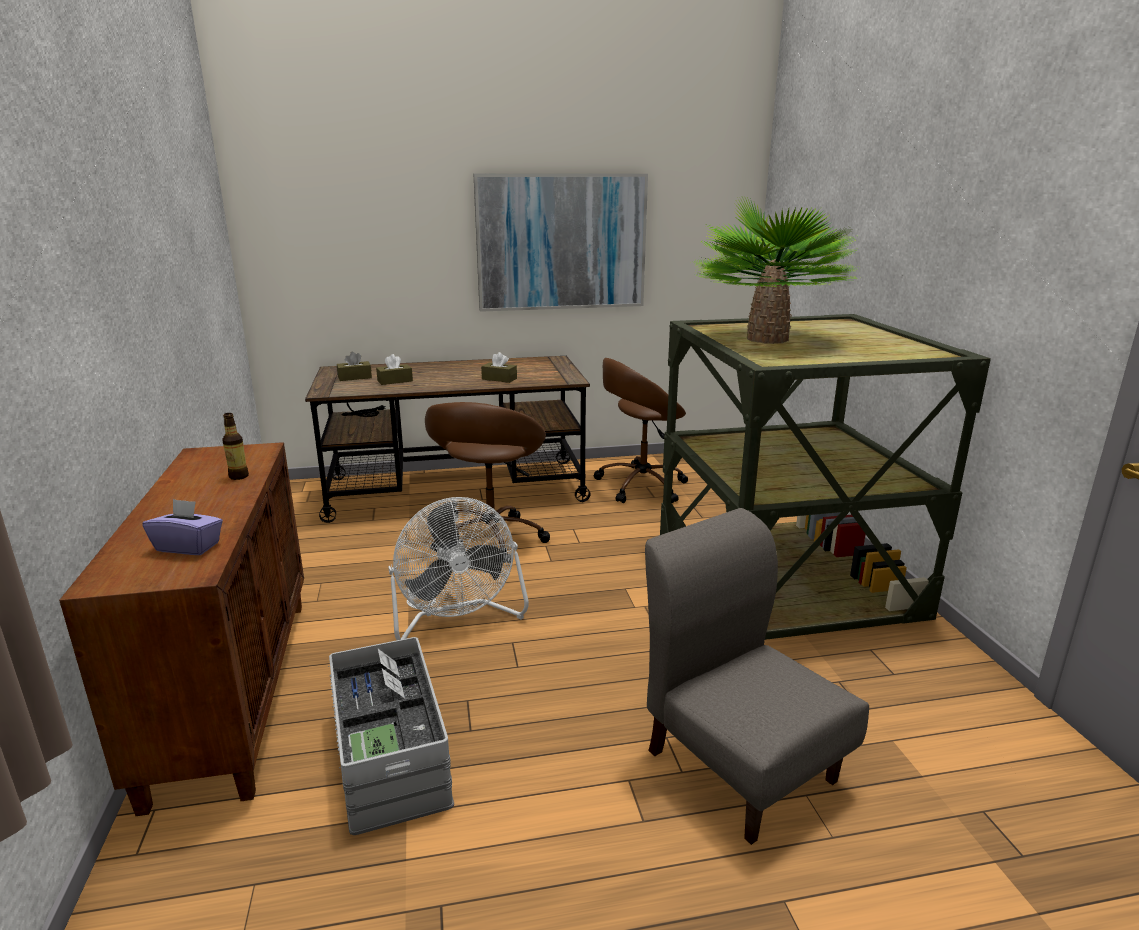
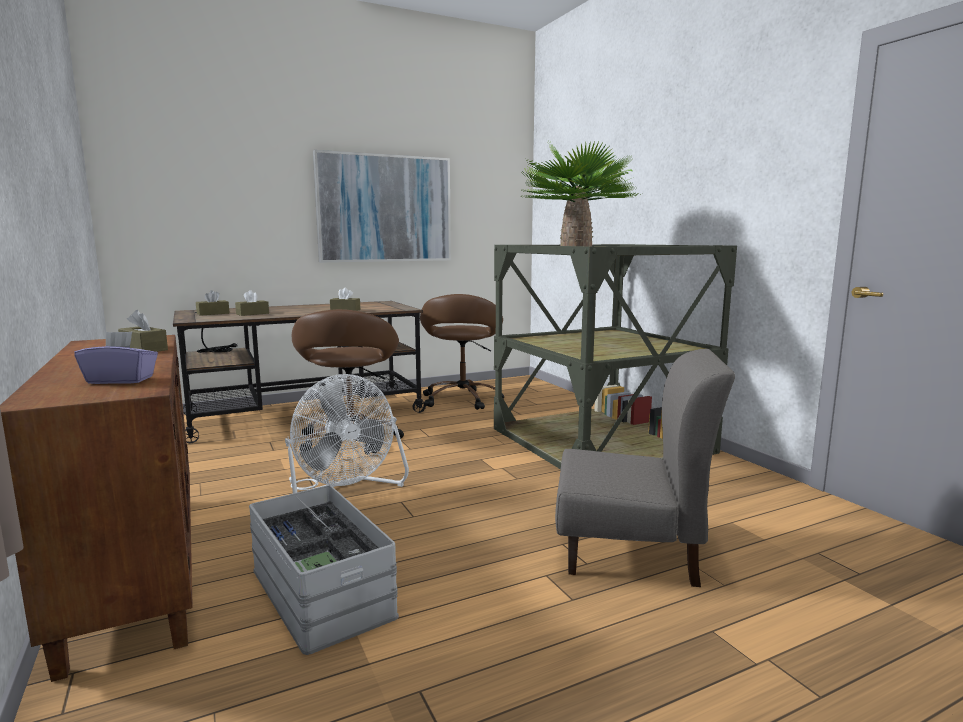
camera: 15 degrees left, 10 degrees down
bottle [222,413,249,480] -> brown tissue box [118,310,168,352]
brown office chair [594,358,688,503] -> brown office chair turned 45 degrees counterclockwise [420,294,504,410]
grey chair [645,508,869,845] -> grey chair turned 150 degrees clockwise [555,349,735,587]

